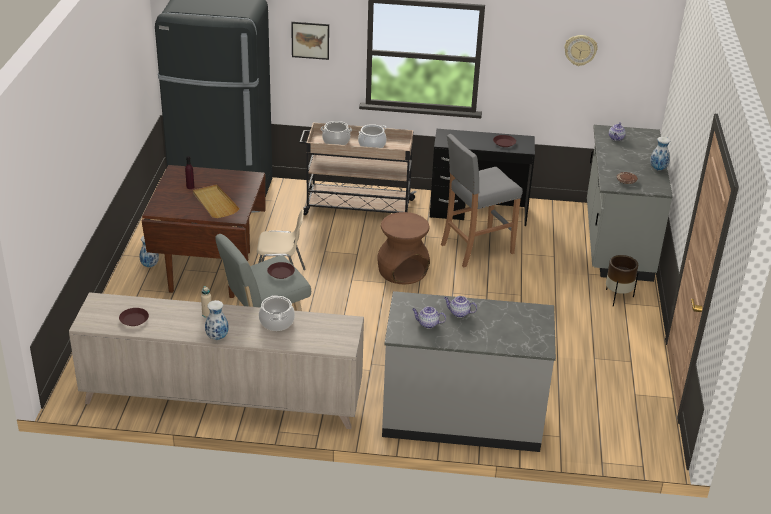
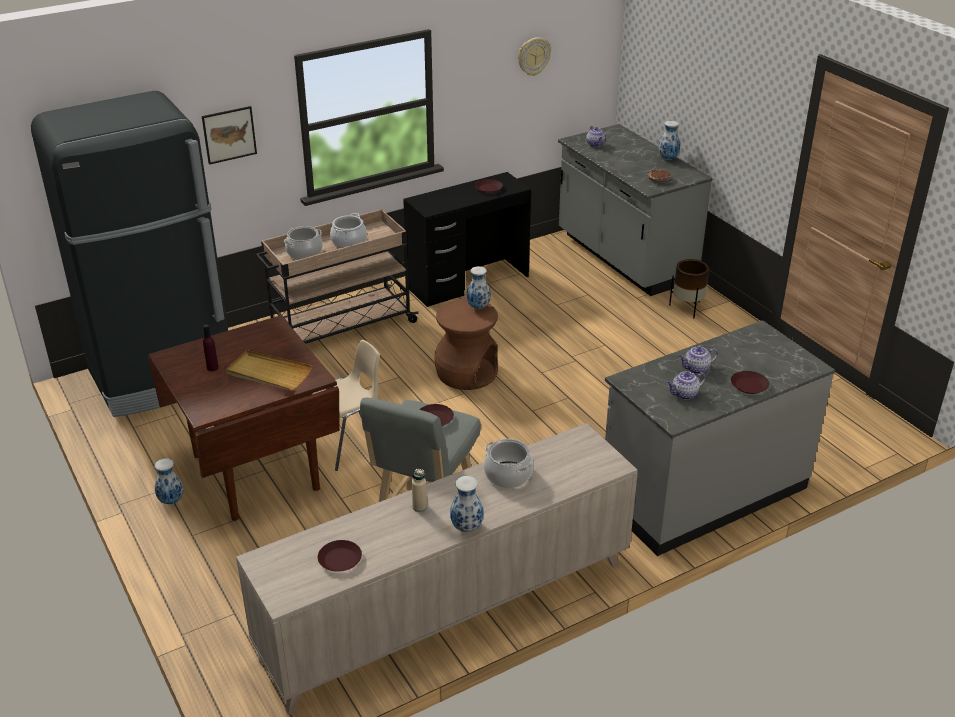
camera: 35 degrees left, 0 degrees up
grey stool [441,134,523,267] -> none
none -> vase [466,266,491,309]
none -> brown plate [731,371,769,394]

